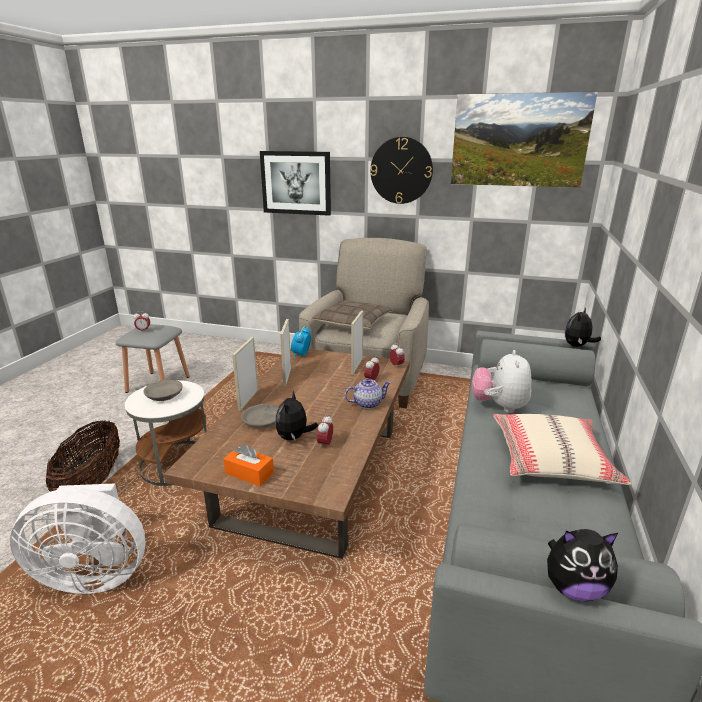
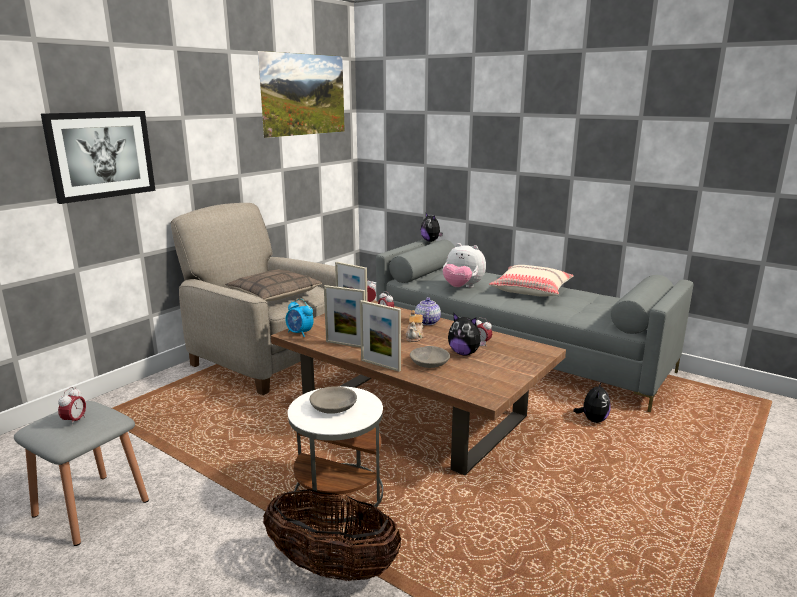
camera: 70 degrees left, 5 degrees down
white fan [10,484,146,594] -> none
orange tissue box [224,443,274,487] -> none
wall clock [370,137,433,204] -> none
plush toy [547,529,618,602] -> plush toy moved to [573,381,611,423]
none -> teapot [406,310,424,342]

